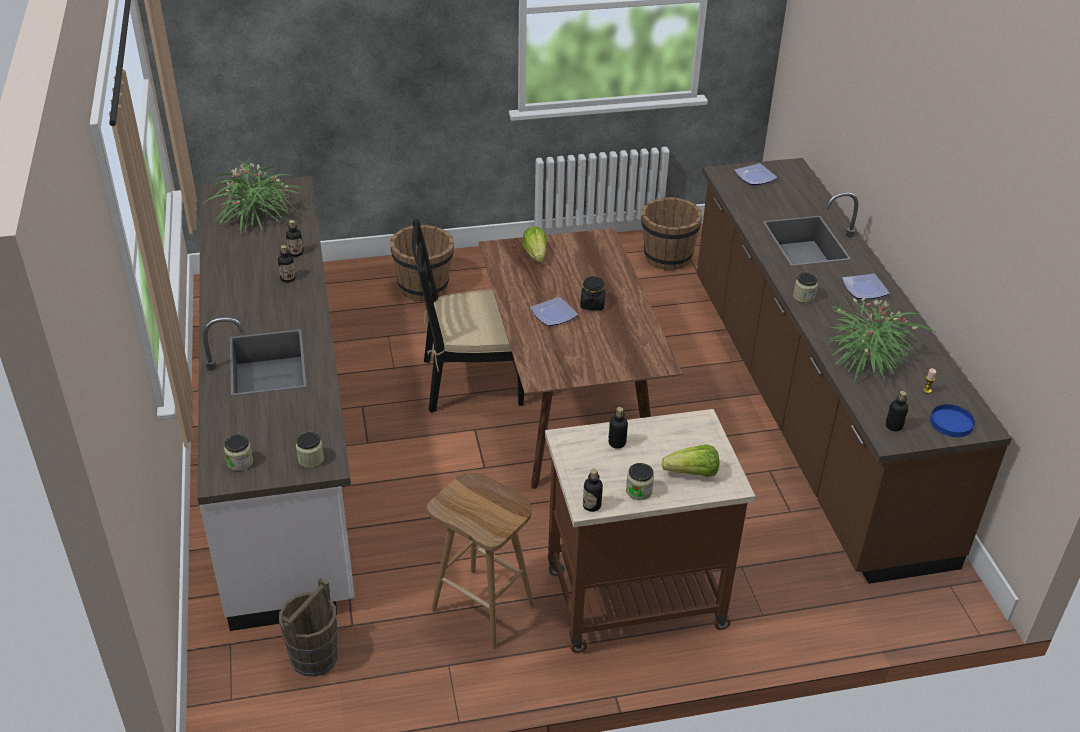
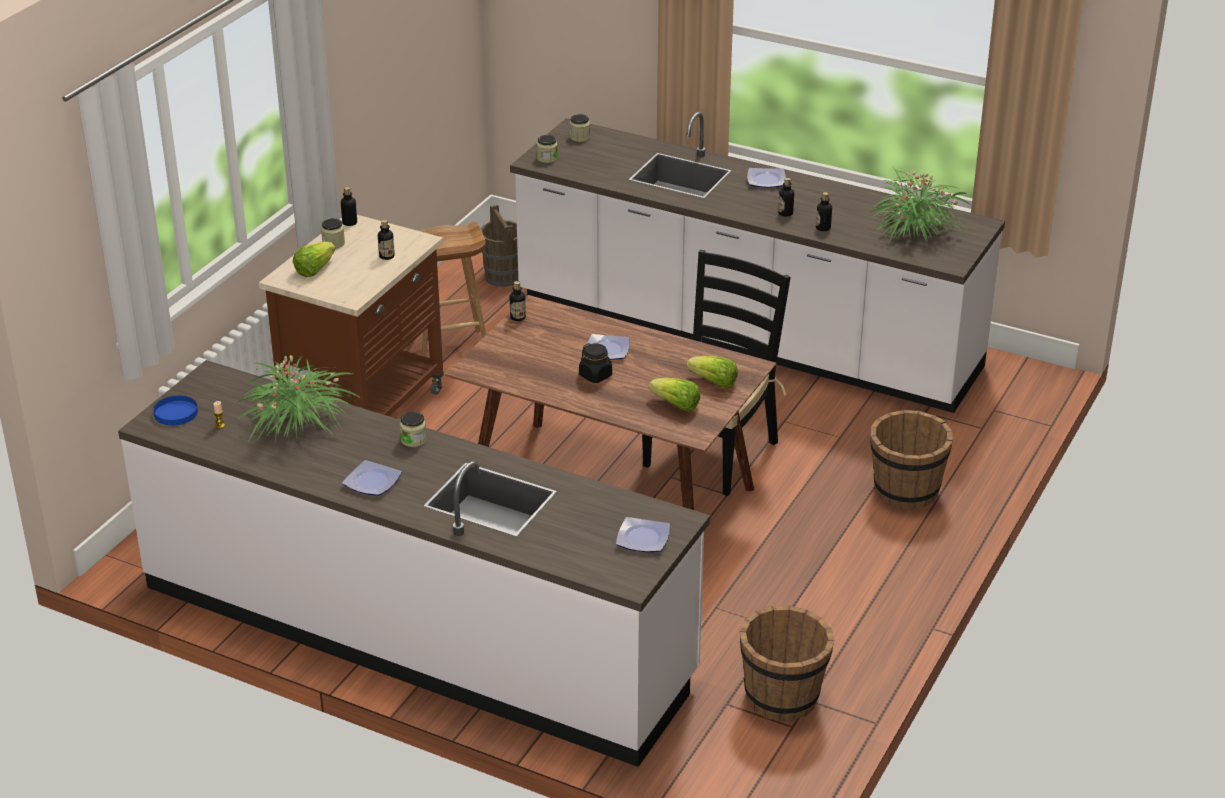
camera: 130 degrees right, 5 degrees down
brown counter [697,158,1012,584] -> white counter [118,360,710,767]
bottle [886,391,908,431] -> bottle moved to [510,281,526,321]
none -> lettuce [649,378,700,411]
none -> plate [747,168,786,188]

